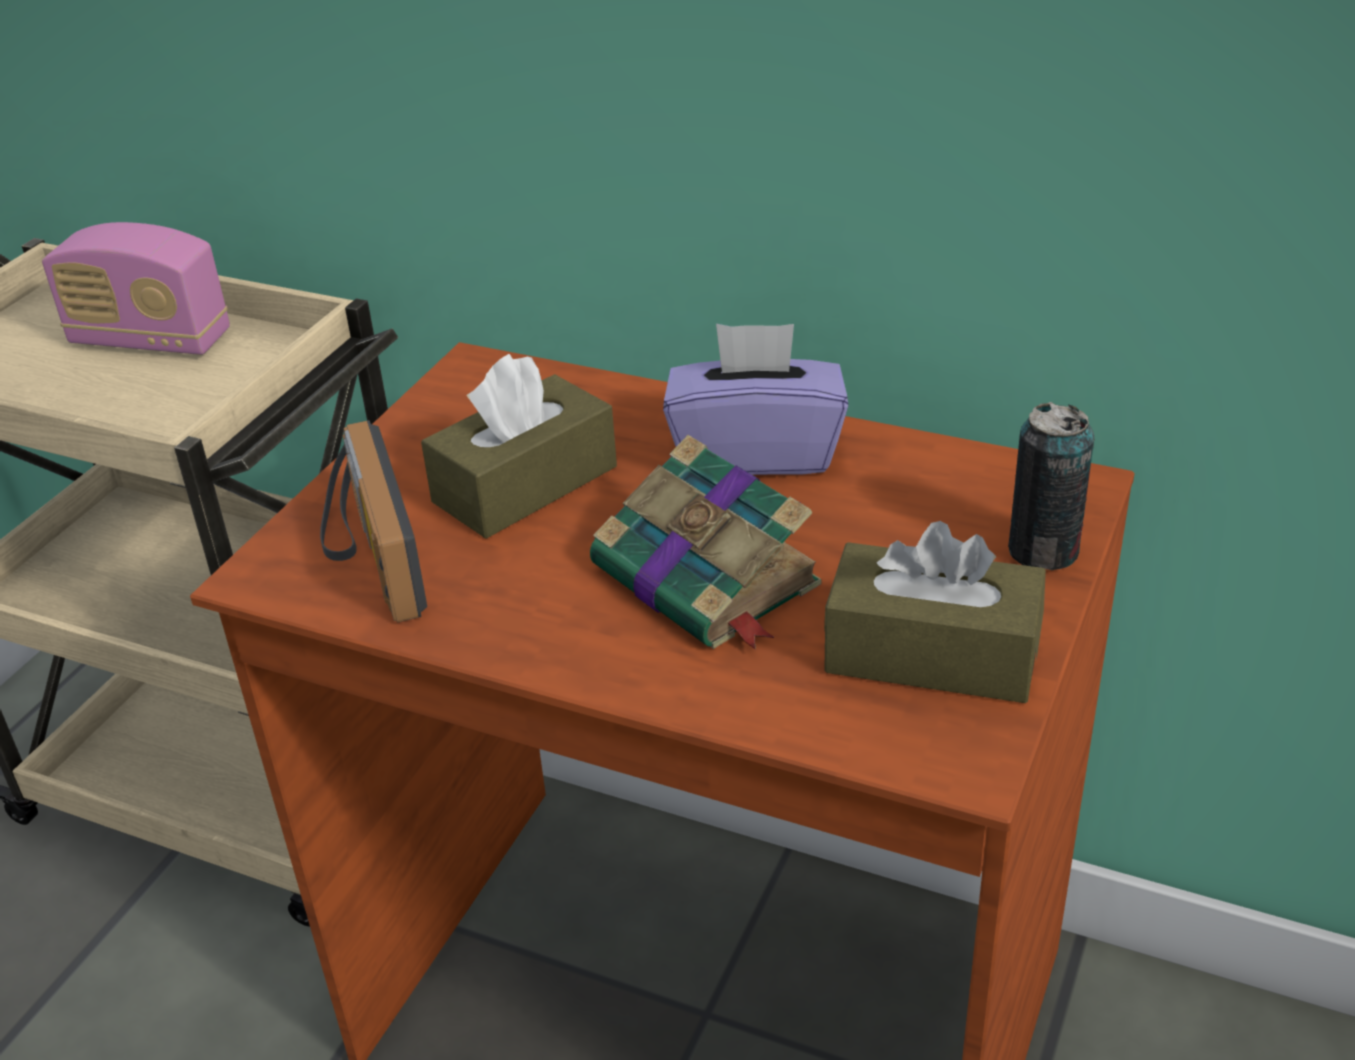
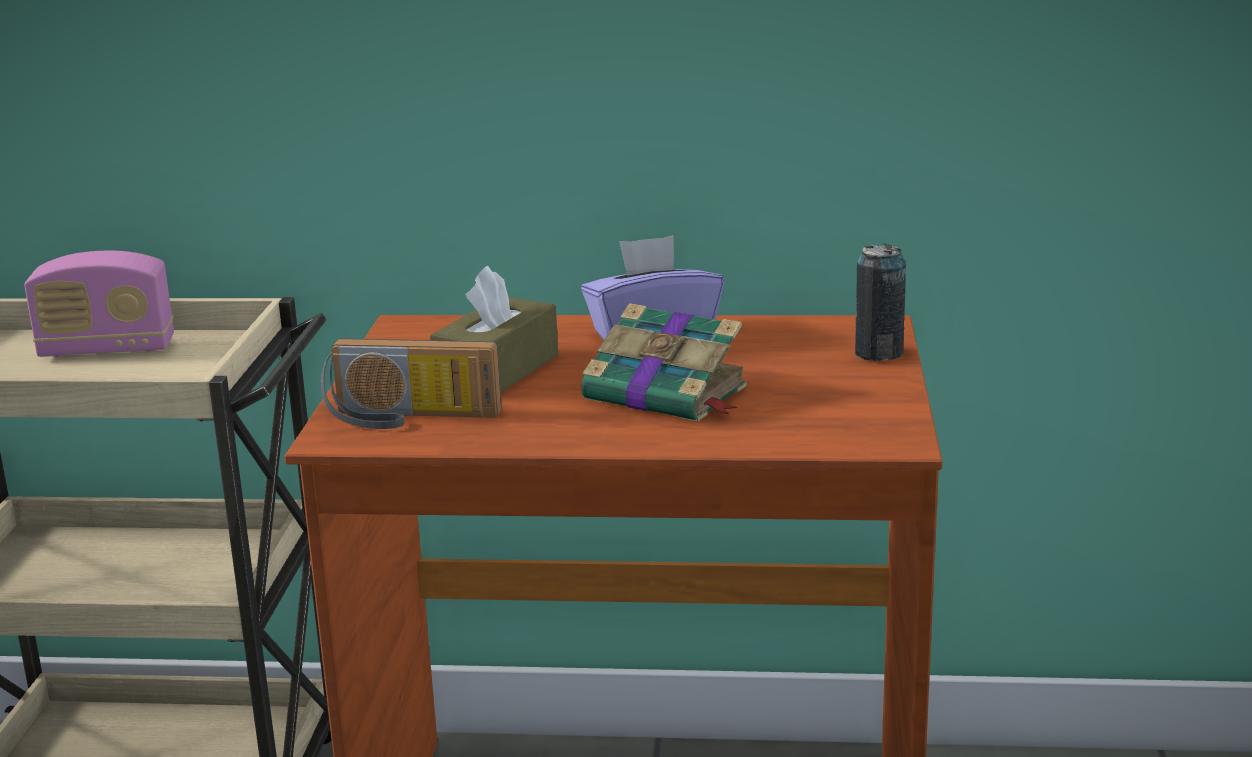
camera: 20 degrees left, 15 degrees down
radio [320,420,427,623] -> radio turned 45 degrees counterclockwise [321,338,501,429]
brown tissue box [824,521,1046,703] -> none

